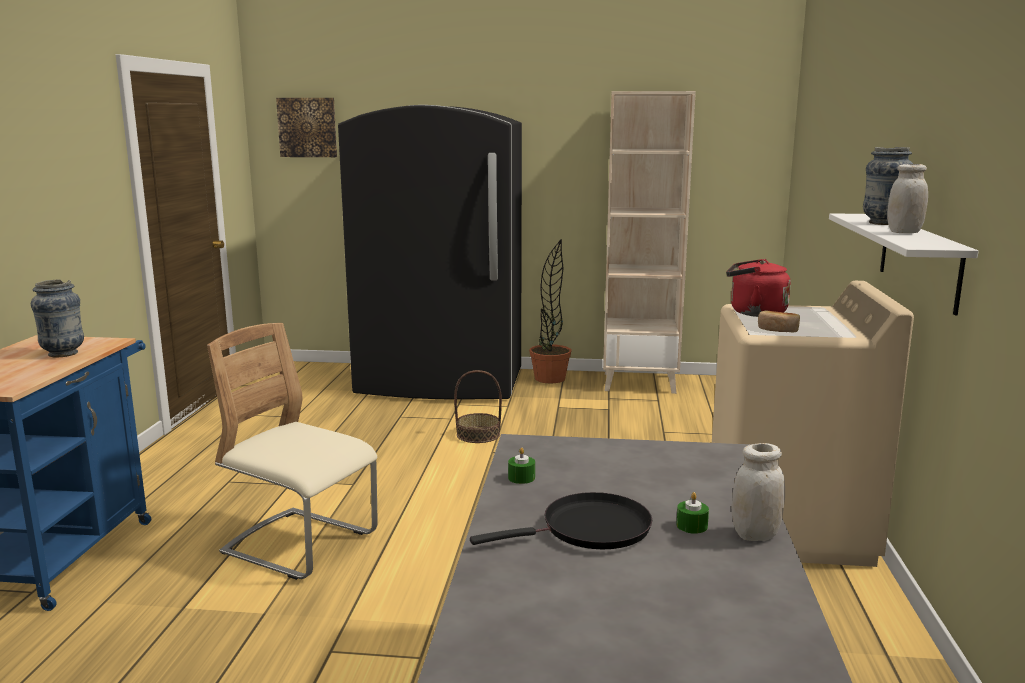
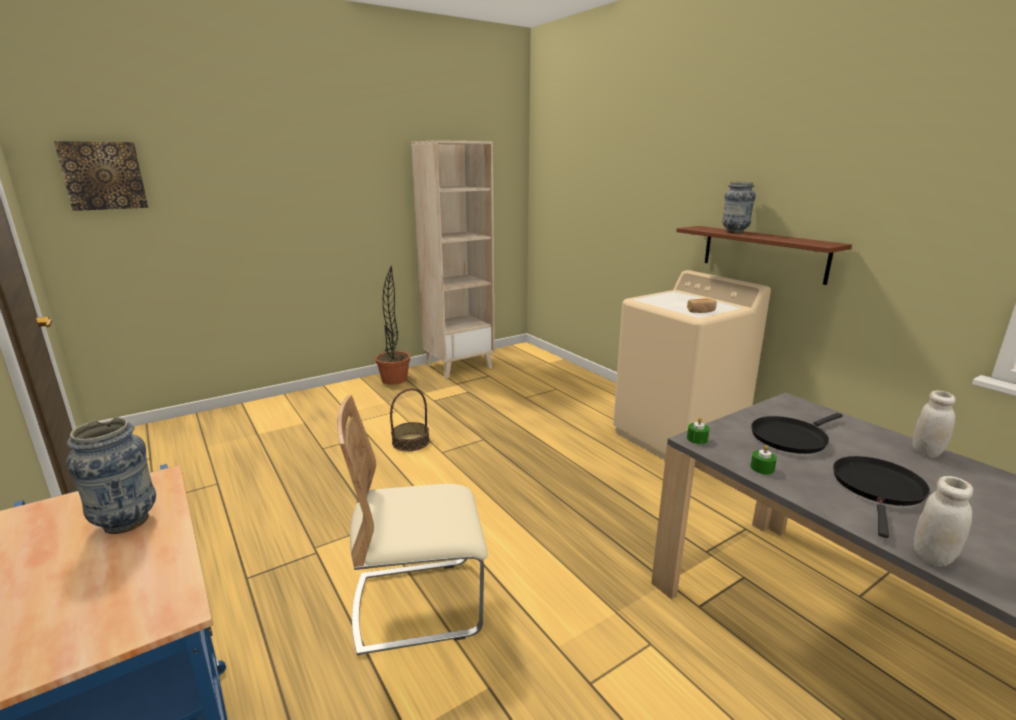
camera: 40 degrees left, 5 degrees up
black fridge [338,105,522,400] -> none
green candle [676,492,709,534] -> green candle moved to [687,417,710,444]
red kettle [726,259,791,317] -> none
white shelf [829,213,979,315] -> brown shelf [676,226,852,285]
white jar [887,164,928,233] -> white jar moved to [914,476,973,567]
none -> black frying pan [751,413,843,454]

